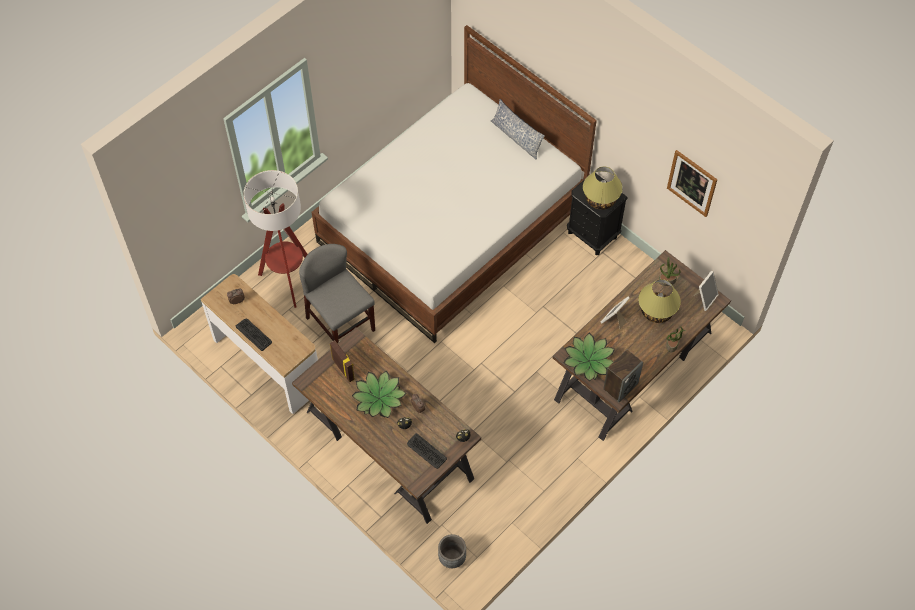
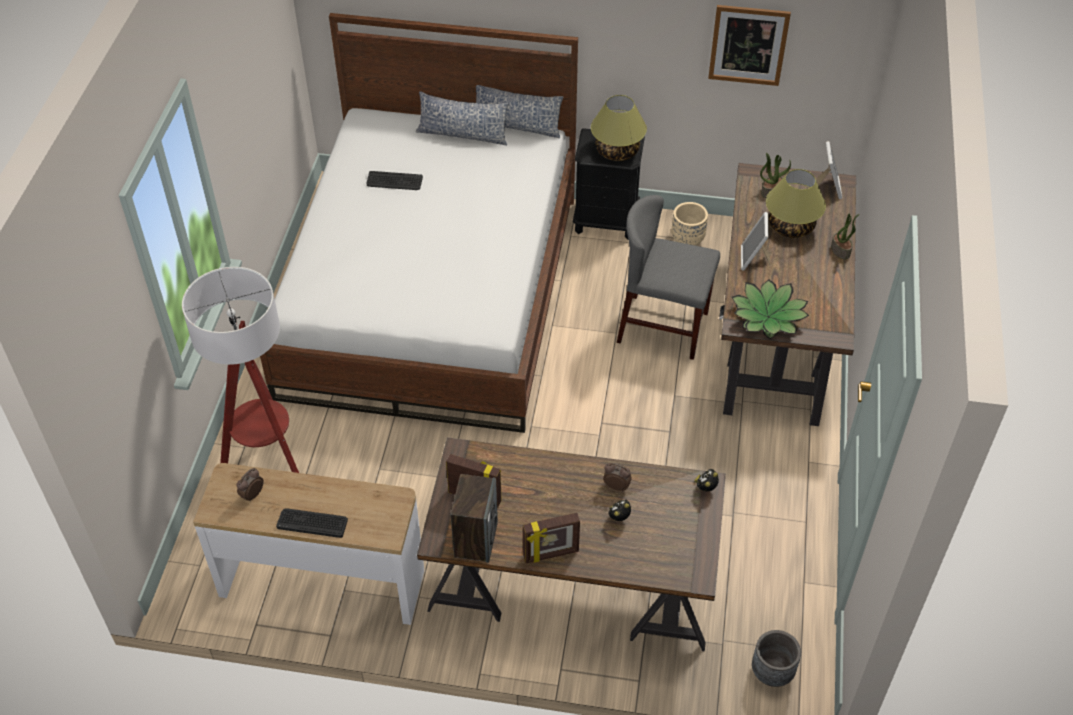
camera: 35 degrees left, 10 degrees down
grey chair [299,244,375,343] -> grey chair moved to [617,195,720,360]
potted plant [352,371,406,418] -> none
keyboard [407,433,447,469] -> keyboard moved to [367,171,423,190]
speaker [603,350,643,402] -> speaker moved to [451,474,498,563]
none -> pillow [476,85,564,138]
none -> picture frame [523,513,580,563]
none -> beige planter [671,202,708,246]

